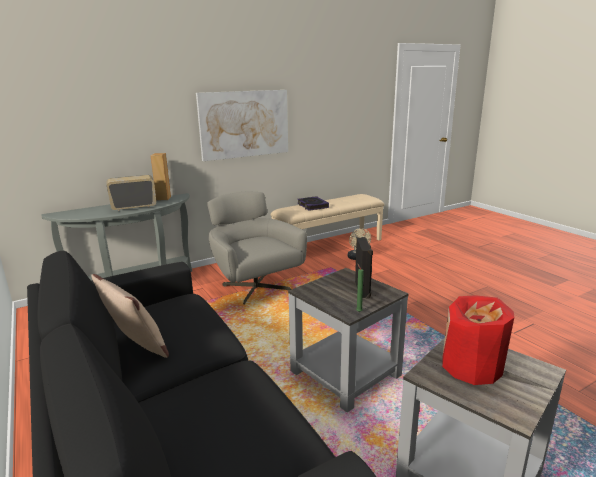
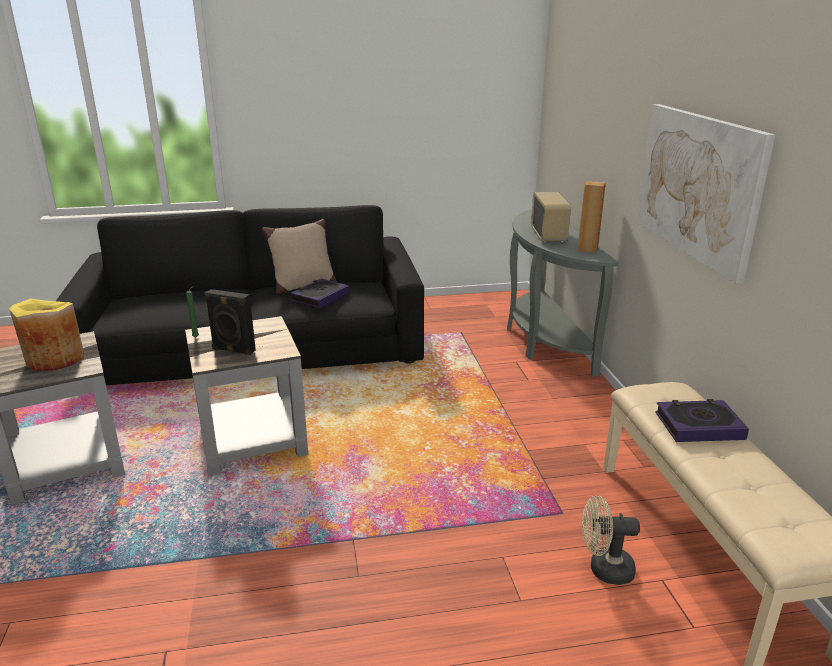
camera: 110 degrees right, 5 degrees up
grey armchair [207,192,307,305] -> none
red vase [442,295,514,385] -> yellow vase [9,298,84,371]
none -> book [290,279,350,309]

